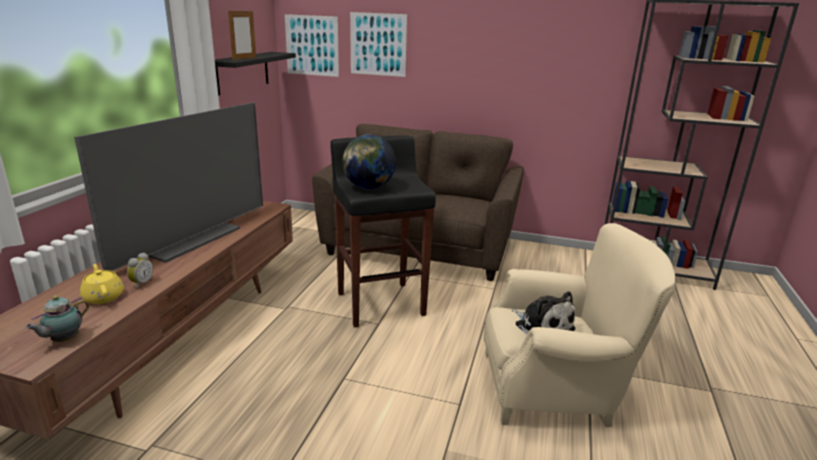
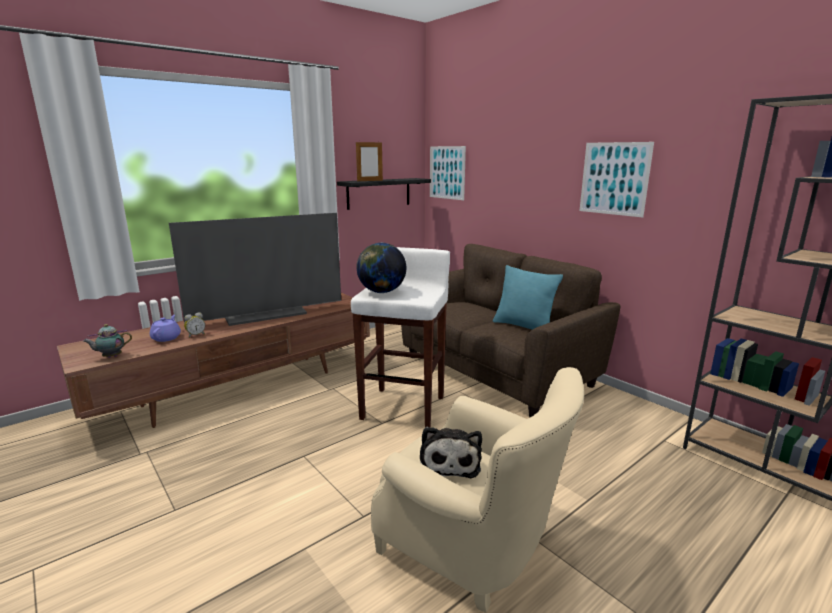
camera: 35 degrees right, 5 degrees down
yellow teapot [80,264,124,304] -> purple teapot [150,315,181,342]
black stool [330,135,436,327] -> white stool [351,247,450,427]
picture [350,12,407,77] -> picture moved to [580,142,654,217]
none -> turquoise pillow [493,265,563,330]

